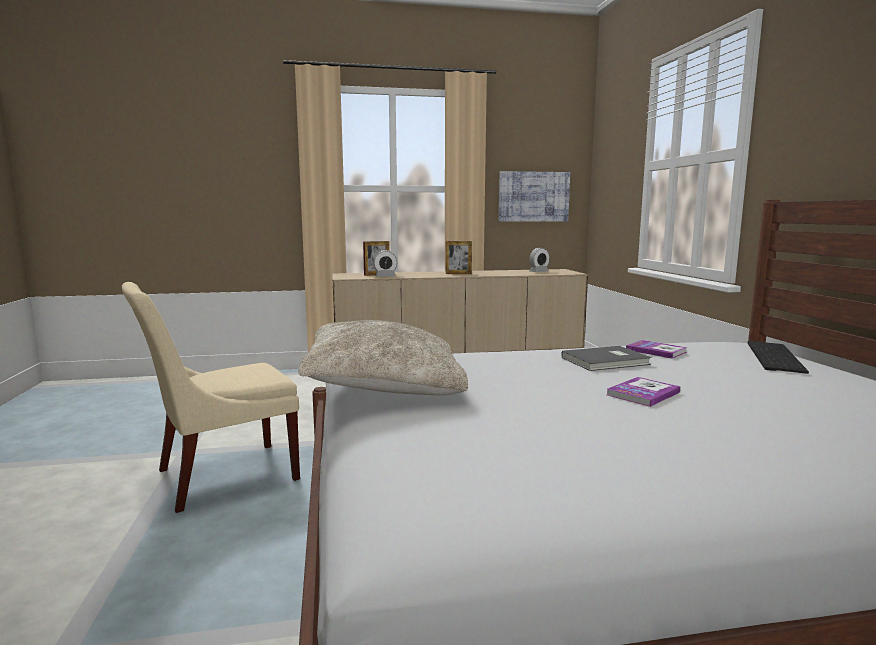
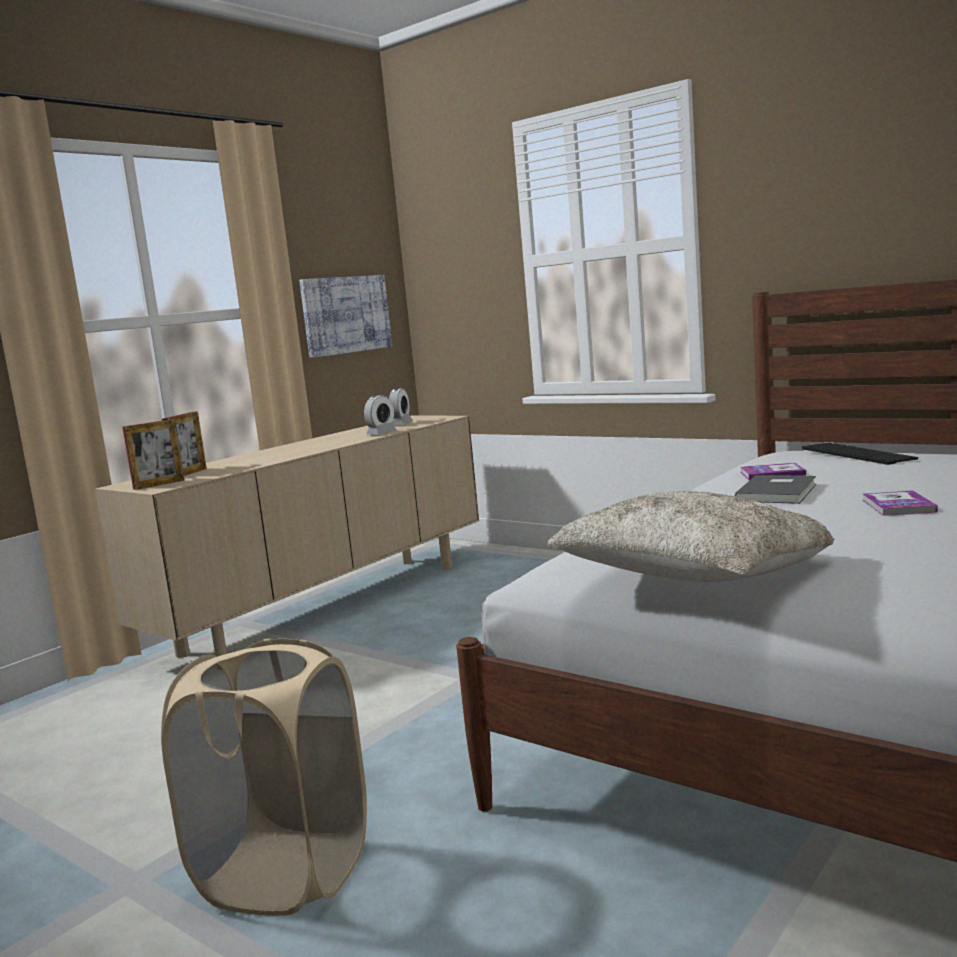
camera: 40 degrees left, 0 degrees up
beige chair [122,282,300,513] -> beige laundry basket [161,638,367,916]
alarm clock [373,250,397,277] -> alarm clock moved to [364,395,396,435]
picture frame [446,241,472,274] -> picture frame moved to [123,419,184,490]

